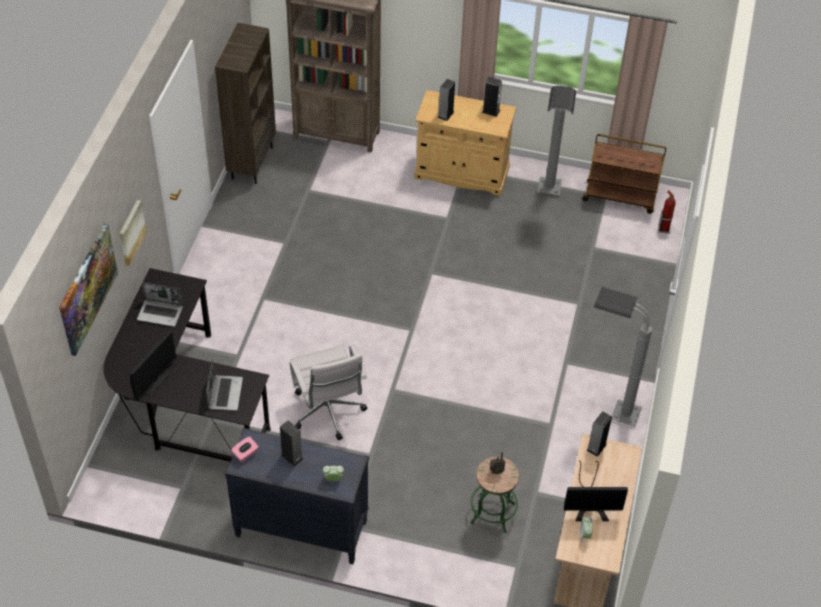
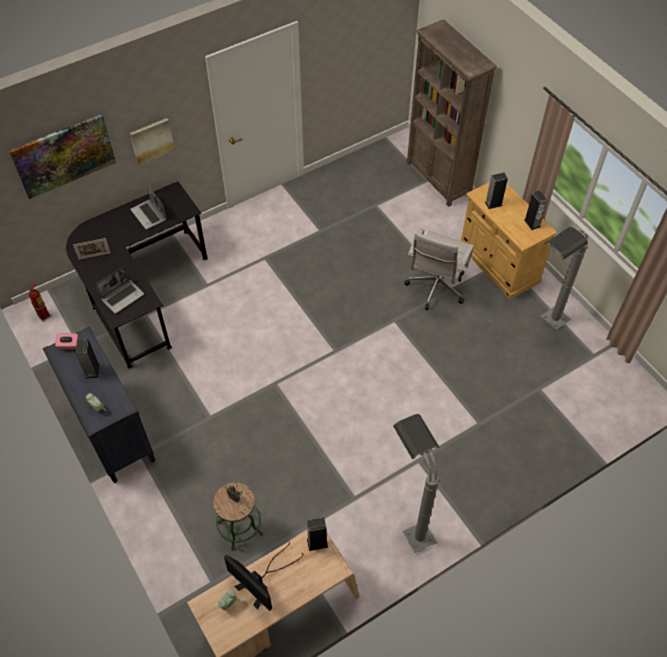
camera: 45 degrees right, 5 degrees up
monitor [130,331,176,400] -> picture frame [73,238,111,260]
brown bookcase [215,23,276,184] -> none
white office chair [289,344,367,441] -> white office chair moved to [404,228,474,310]
brown cart [583,134,666,214] -> none
fire extinguisher [658,190,676,234] -> fire extinguisher moved to [29,282,51,322]

